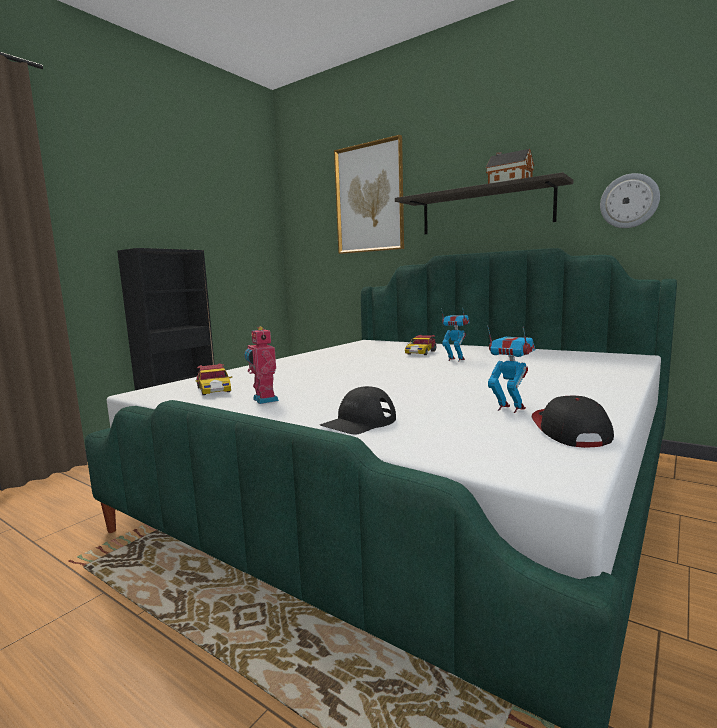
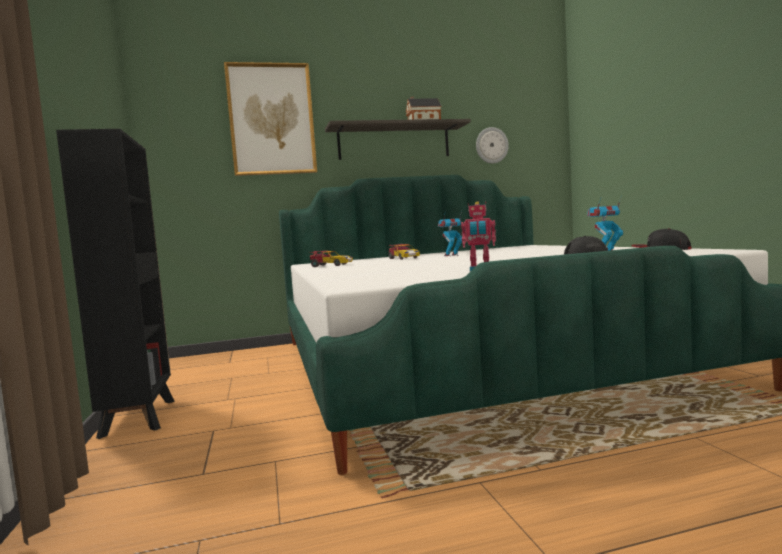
camera: 50 degrees left, 5 degrees down
toy car [195,363,232,395] -> toy car moved to [310,251,353,267]

